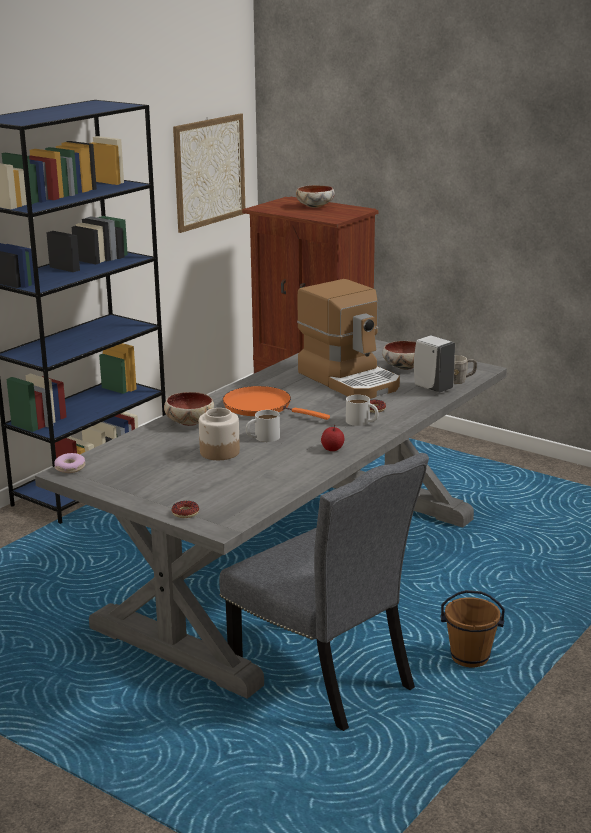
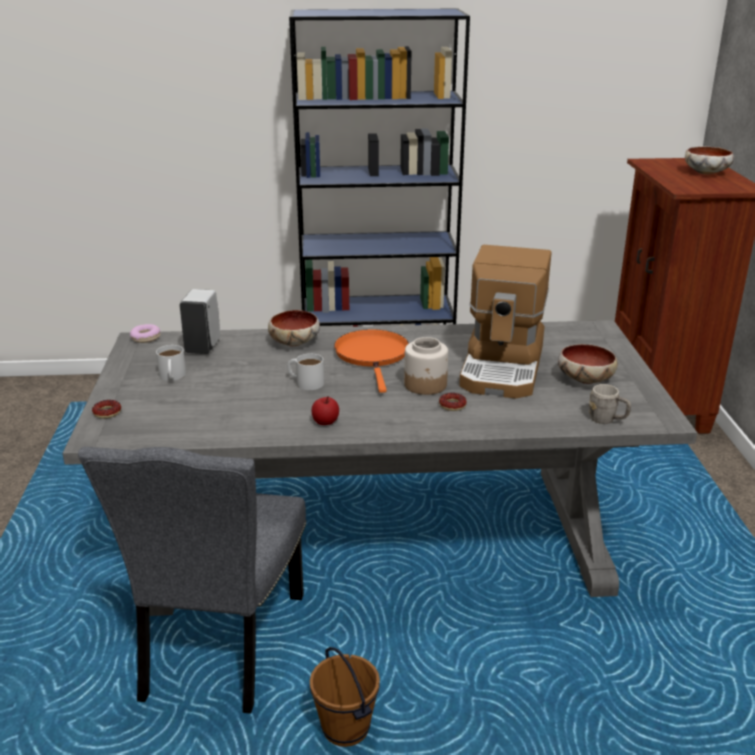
camera: 50 degrees right, 5 degrees up
picture [173,113,245,233] -> none
jar [199,408,240,460] -> jar moved to [404,337,448,395]
white mug [346,395,378,426] -> white mug moved to [156,345,186,381]
white soap dispenser [414,335,455,393] -> white soap dispenser moved to [179,289,220,354]

